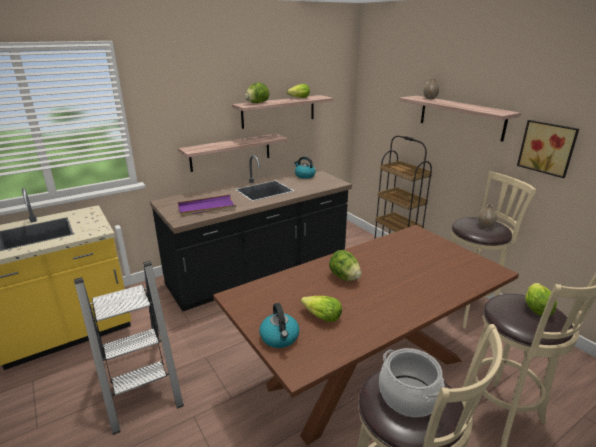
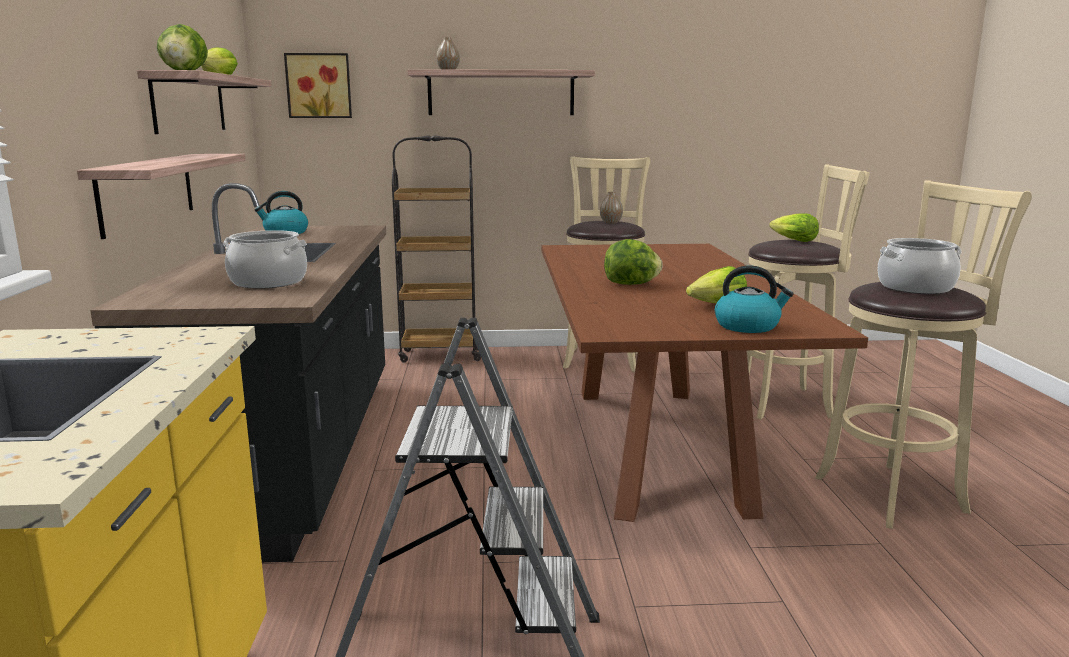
camera: 60 degrees left, 10 degrees down
purple tray [178,194,236,216] -> cooking pot [223,230,307,289]
picture [517,120,579,178] -> picture moved to [284,53,352,118]

